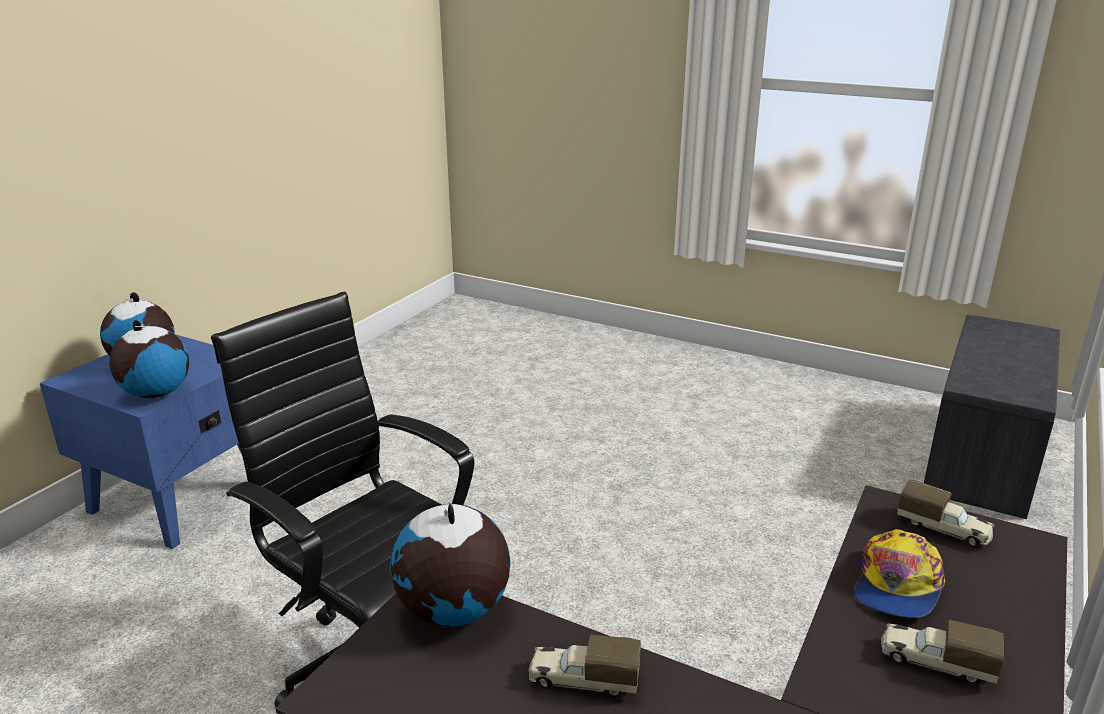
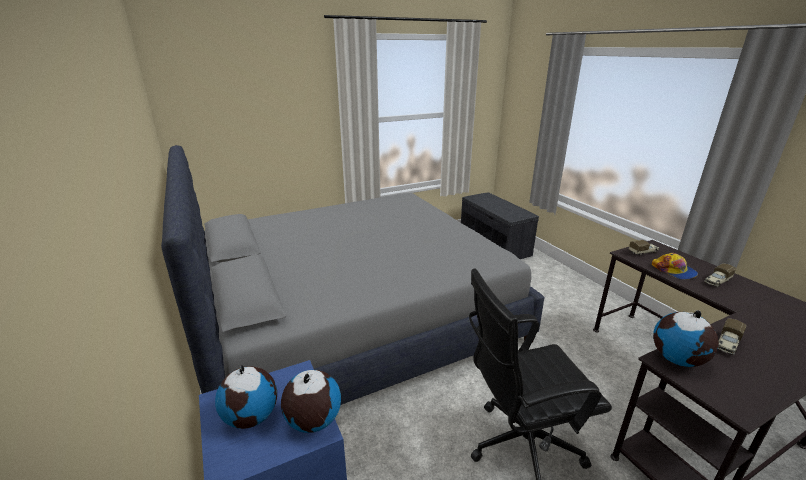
camera: 55 degrees left, 0 degrees up
none -> grey bed [161,145,544,405]

